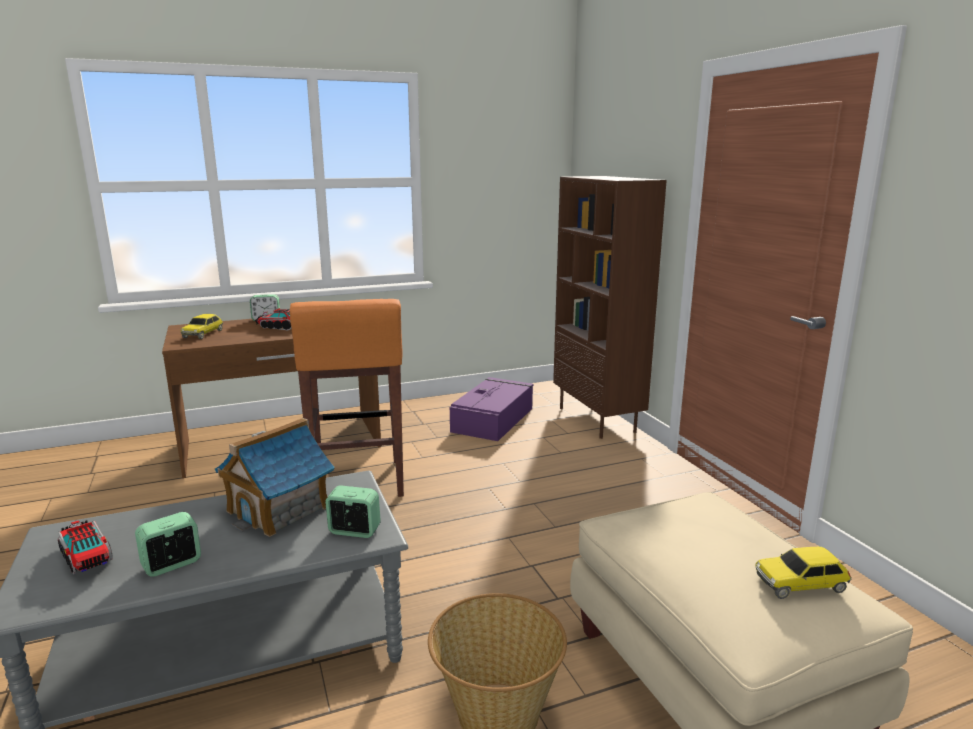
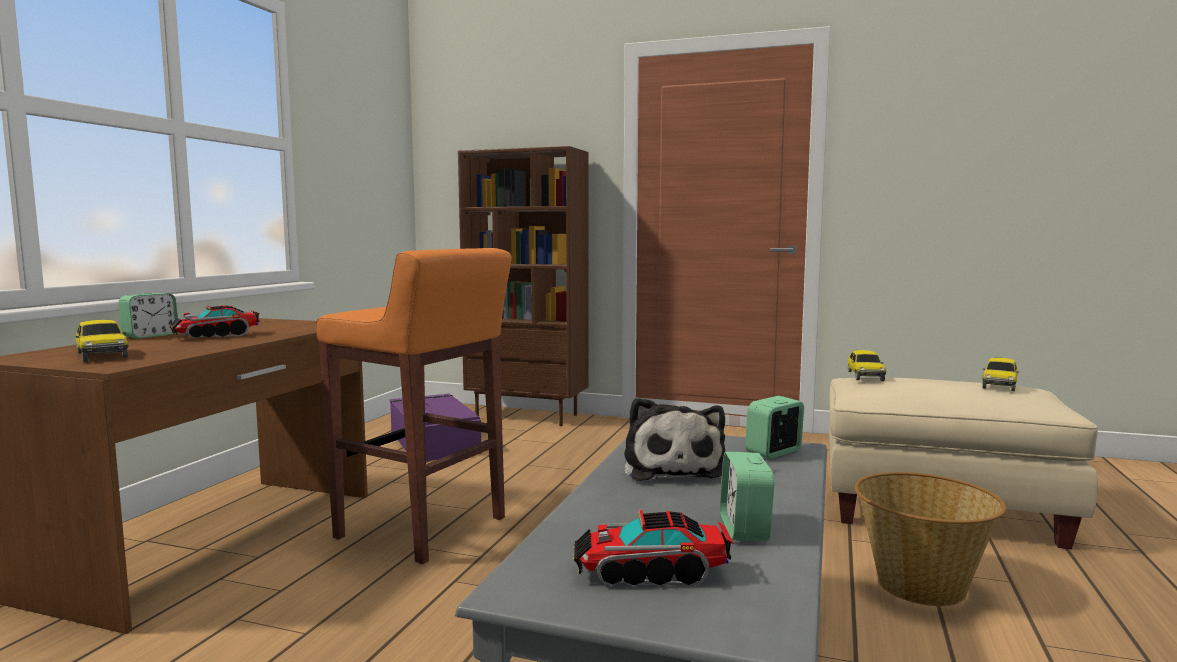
camera: 50 degrees left, 10 degrees down
toy house [215,418,335,537] -> plush toy [624,397,725,481]
none -> toy car [848,350,886,381]

